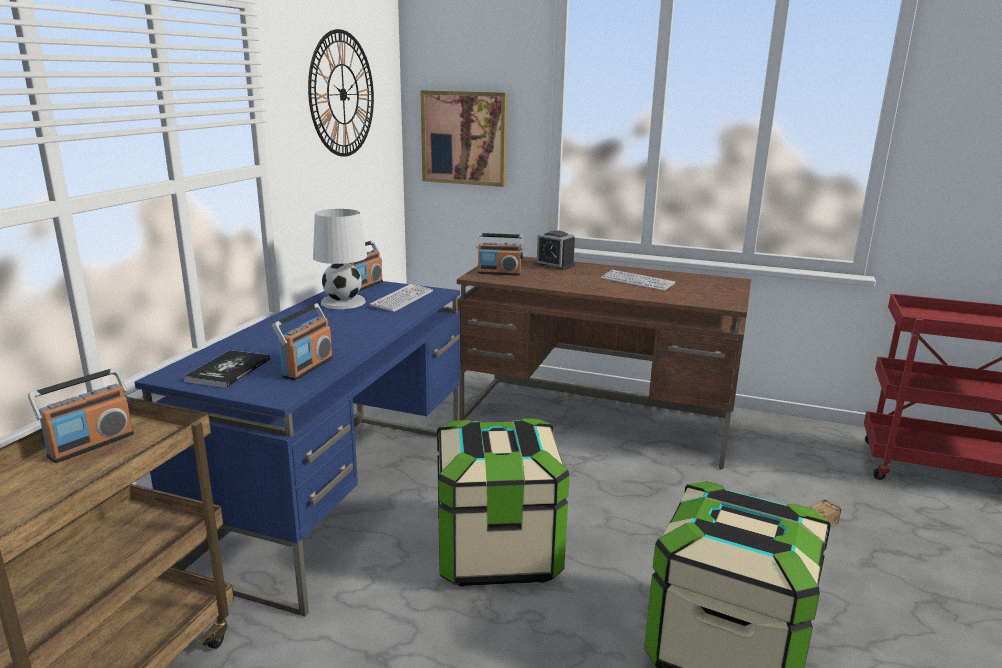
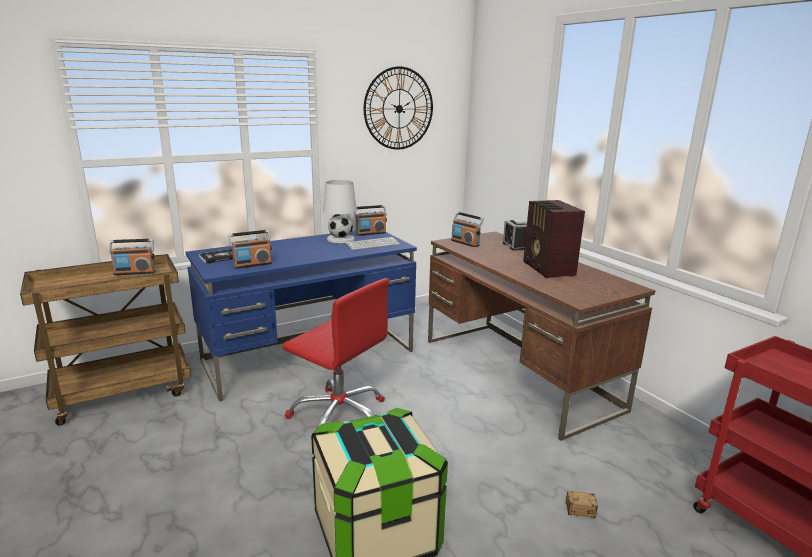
camera: 40 degrees right, 0 degrees up
picture [420,90,507,187] -> none
storage box [437,418,570,587] -> red office chair [283,278,389,428]
keyboard [601,270,675,291] -> radio [523,200,585,278]

